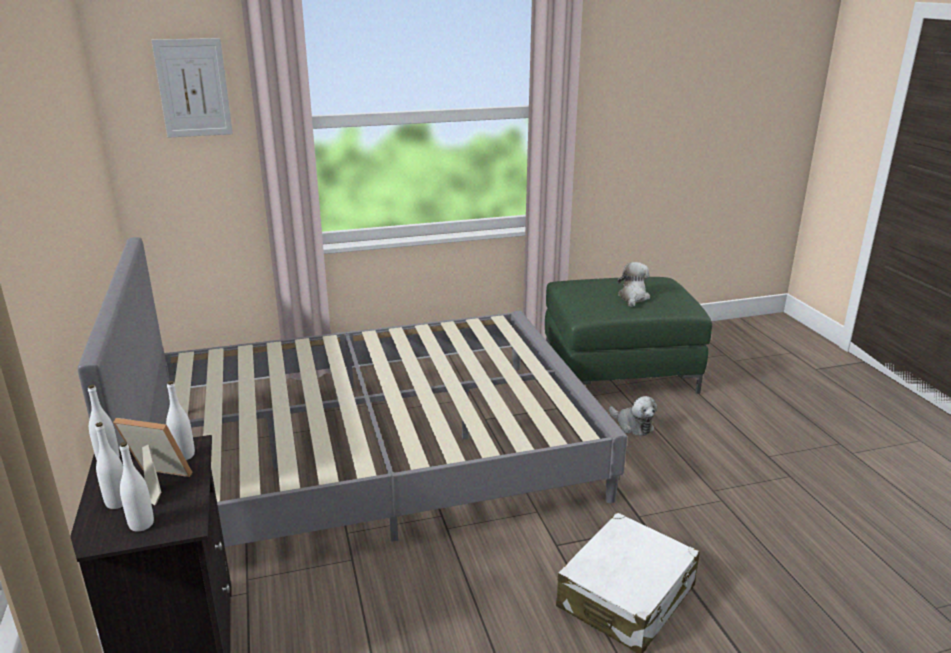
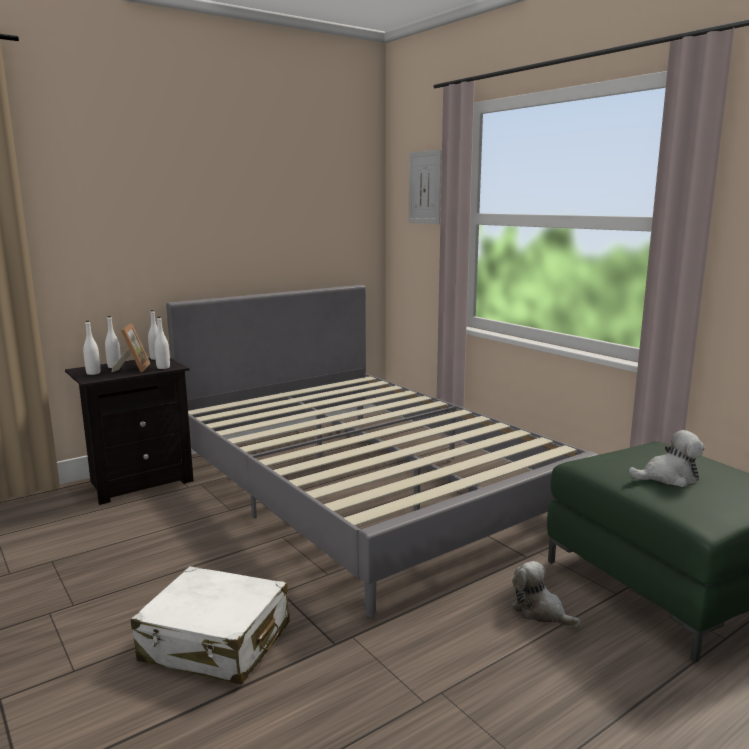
camera: 70 degrees right, 10 degrees down
plush toy [609,396,658,436] -> plush toy turned 105 degrees clockwise [512,561,580,627]

